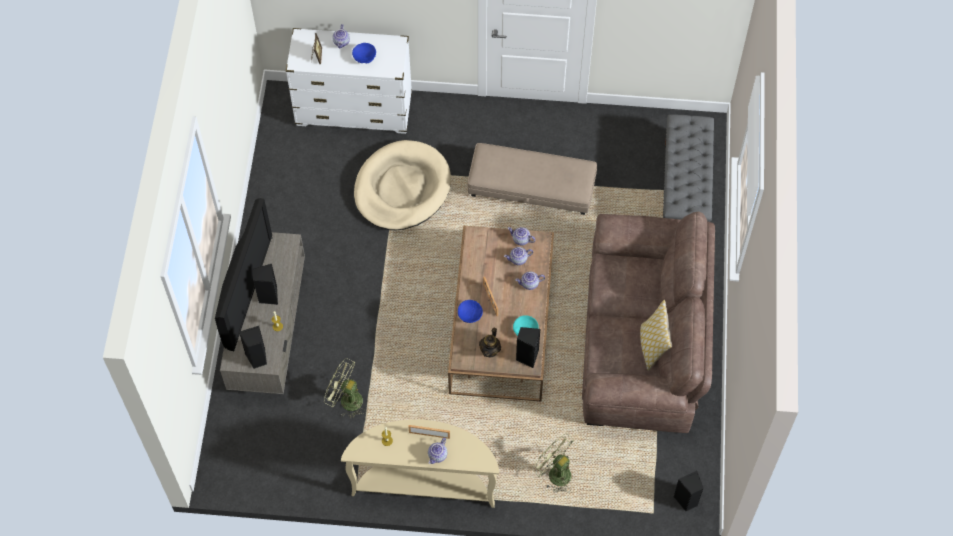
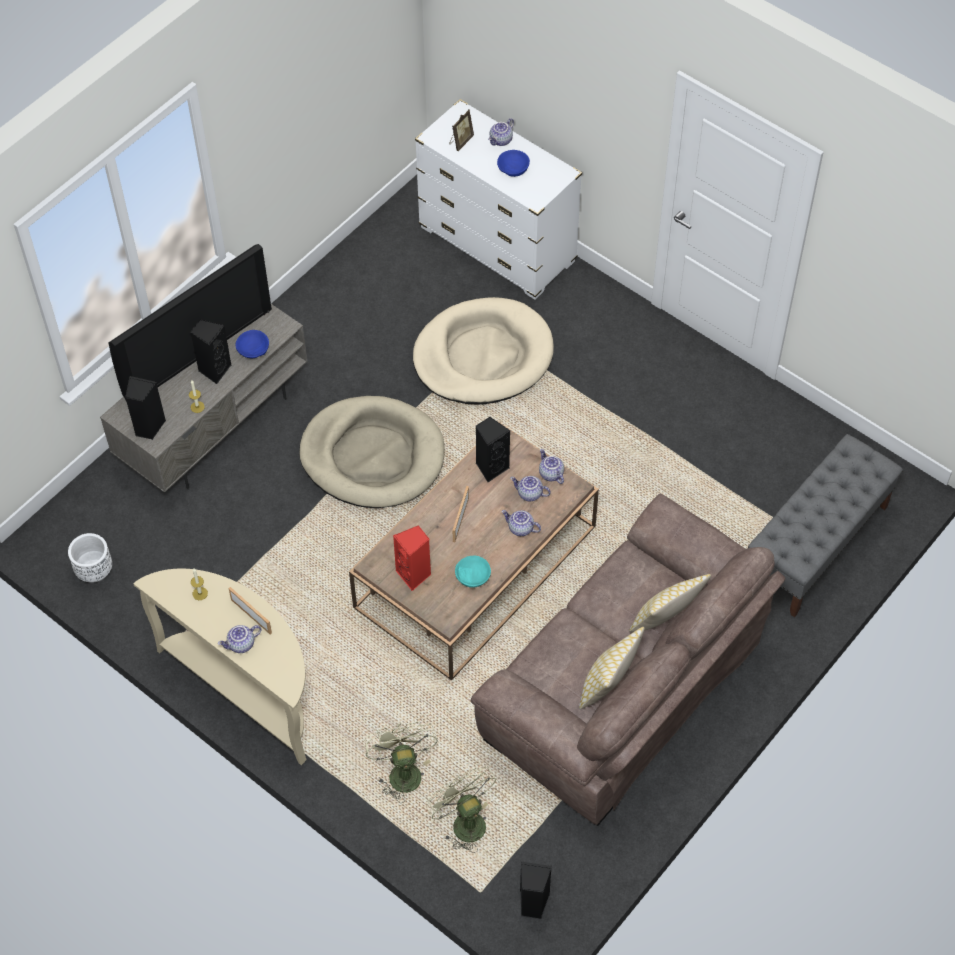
camera: 35 degrees right, 5 degrees down
green fan [324,358,366,417] -> green fan moved to [427,767,496,853]
blue bowl [458,300,483,323] -> blue bowl moved to [235,330,269,358]
beige ottoman [467,143,597,215] -> none
teapot [479,328,501,358] -> red speaker [393,525,431,591]
black speaker [516,327,540,368] -> black speaker moved to [476,417,510,482]
none -> white planter [68,533,112,583]
none -> beige dog bed [299,396,444,508]
none -> pillow [629,574,711,632]

